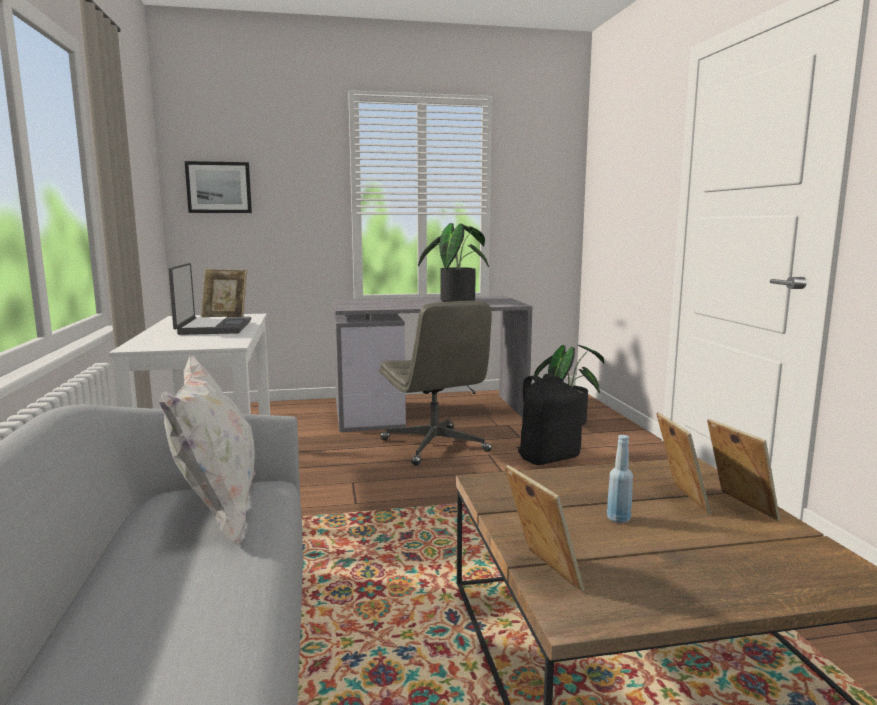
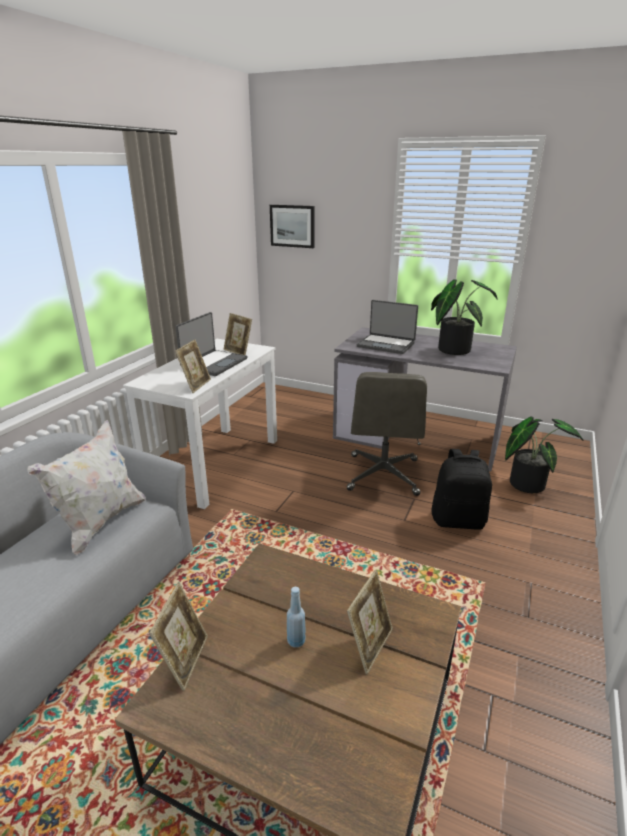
camera: 35 degrees right, 15 degrees up
picture frame [707,419,780,521] -> picture frame moved to [175,340,211,393]
none -> laptop [357,300,418,354]

